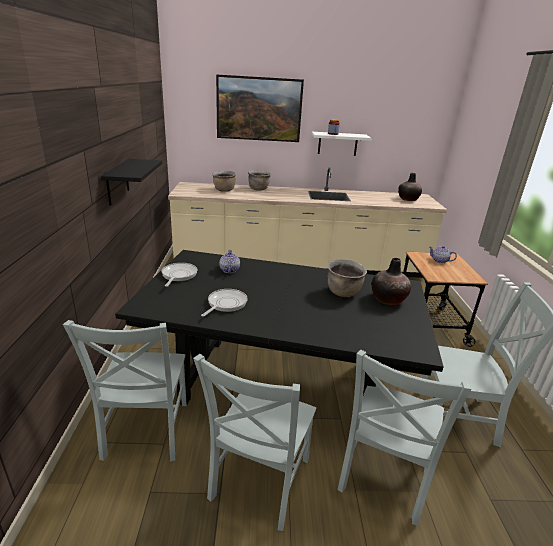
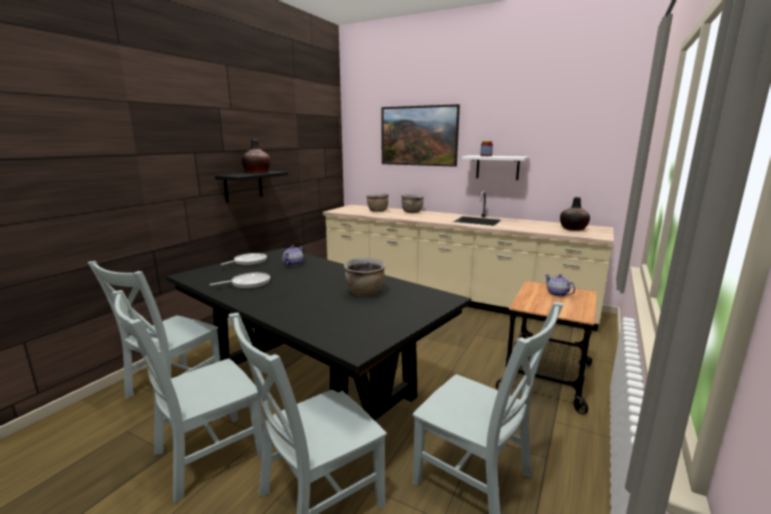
camera: 30 degrees right, 10 degrees down
vase [372,258,411,305] -> vase moved to [241,139,271,173]

